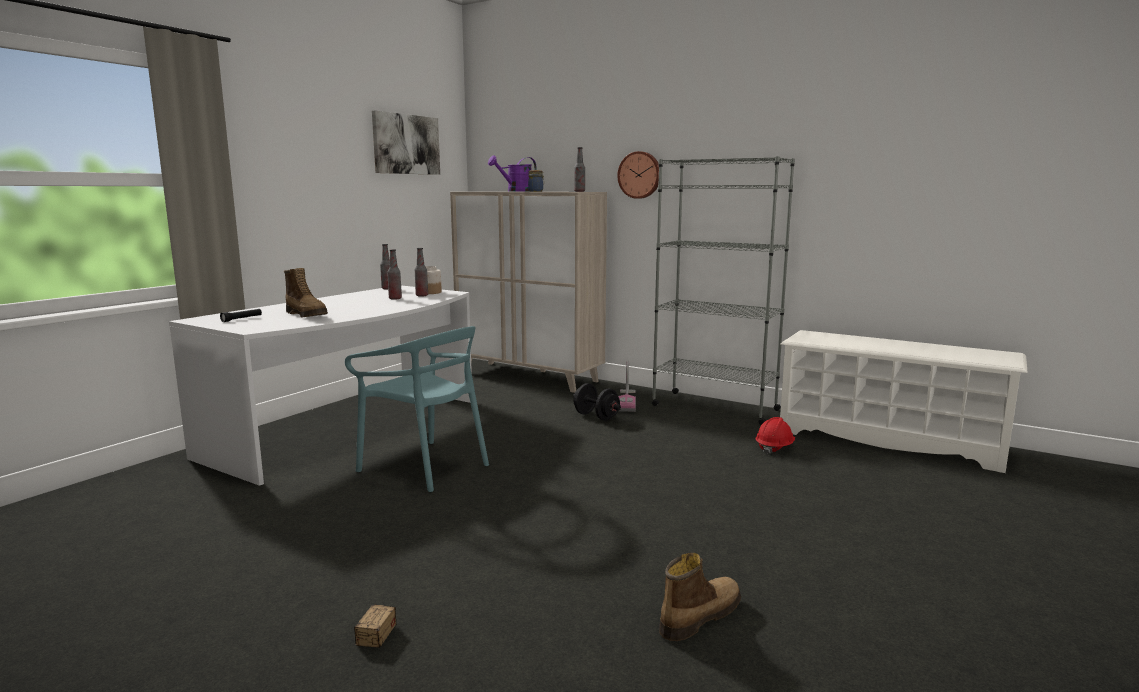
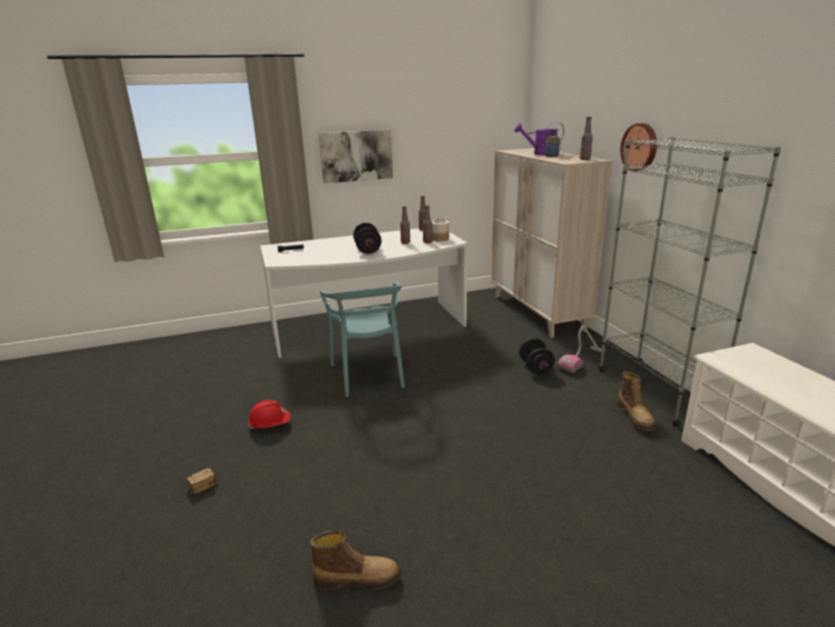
camera: 40 degrees right, 10 degrees up
boot [284,268,328,318] -> boot moved to [617,372,655,431]
picture [372,110,440,175] -> picture moved to [319,129,393,183]
red hard hat [755,417,795,454] -> red hard hat moved to [248,400,291,429]
none -> black dumbbell [353,223,382,254]

